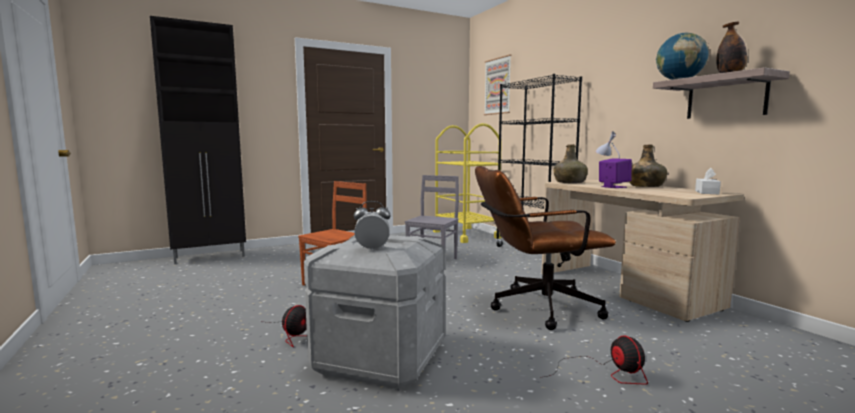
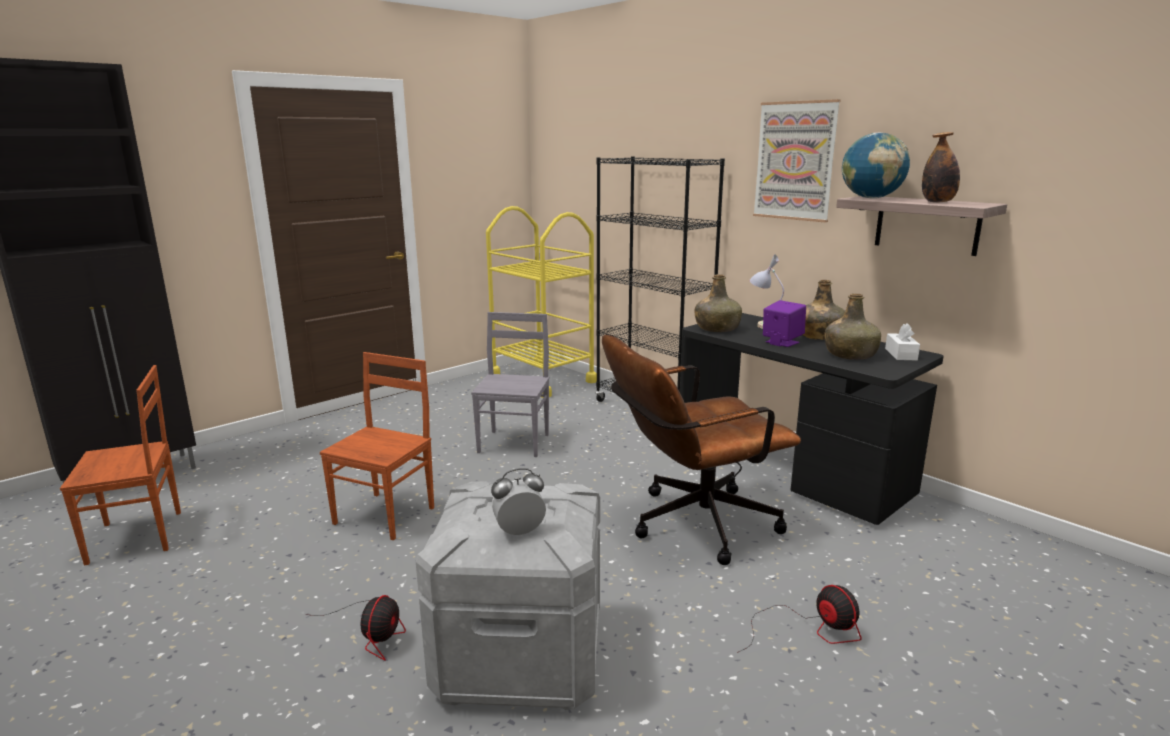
camera: 15 degrees left, 10 degrees up
picture [484,54,512,115] -> picture moved to [753,99,841,222]
beige desk [541,180,744,322] -> black desk [680,313,944,525]
none -> brown chair [60,365,181,565]
none -> green bottle [825,293,881,360]

